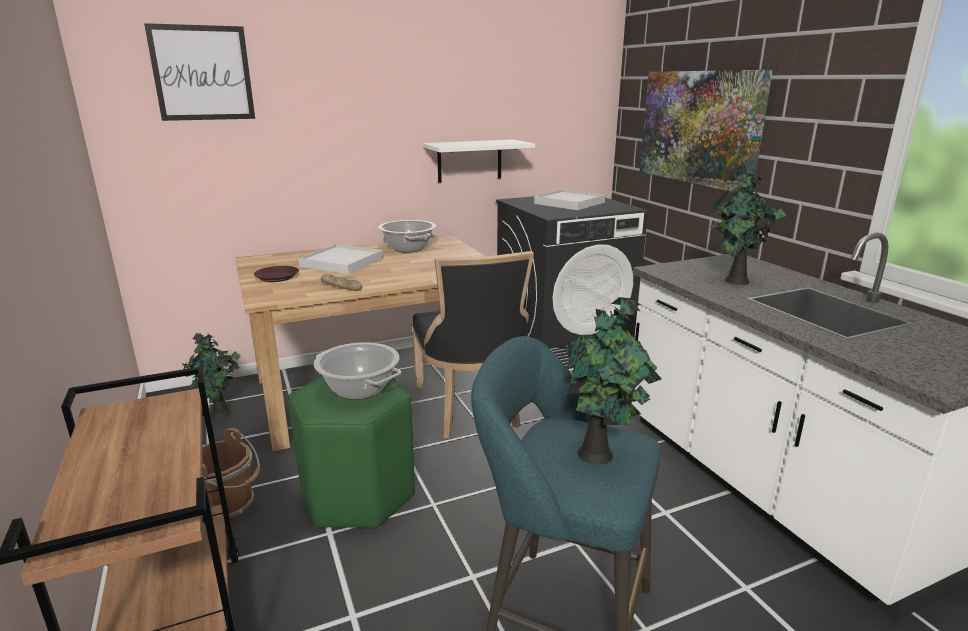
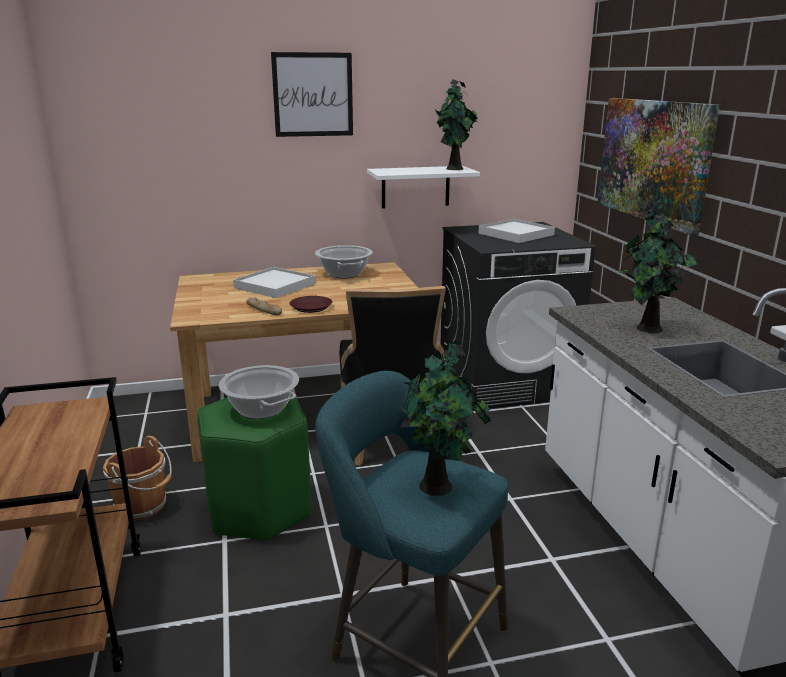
camera: 10 degrees right, 0 degrees up
picture [144,23,255,121] -> picture moved to [271,52,353,137]
potted plant [182,333,241,419] -> potted plant moved to [435,79,478,170]
brown plate [254,266,299,282] -> brown plate moved to [290,296,332,313]

